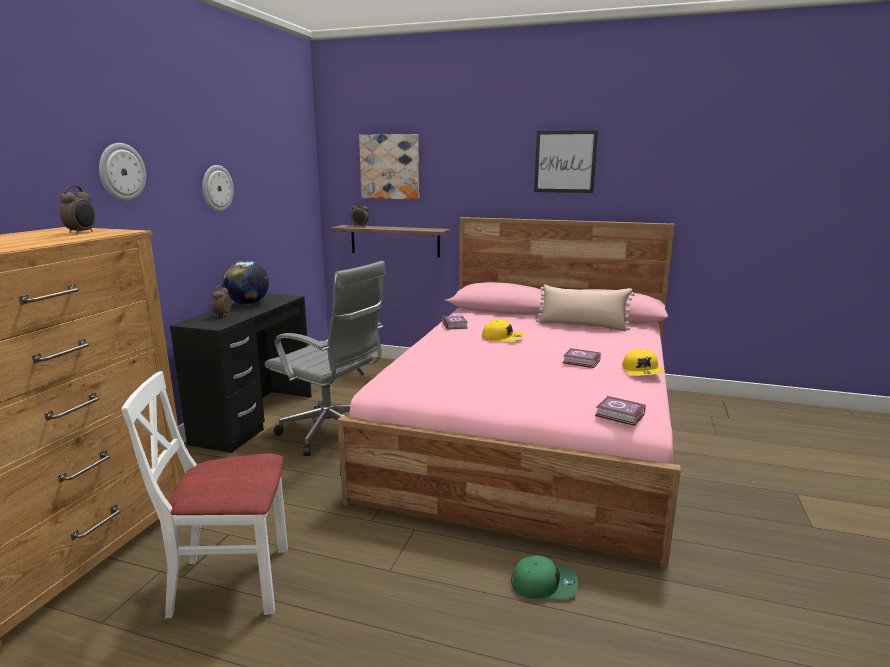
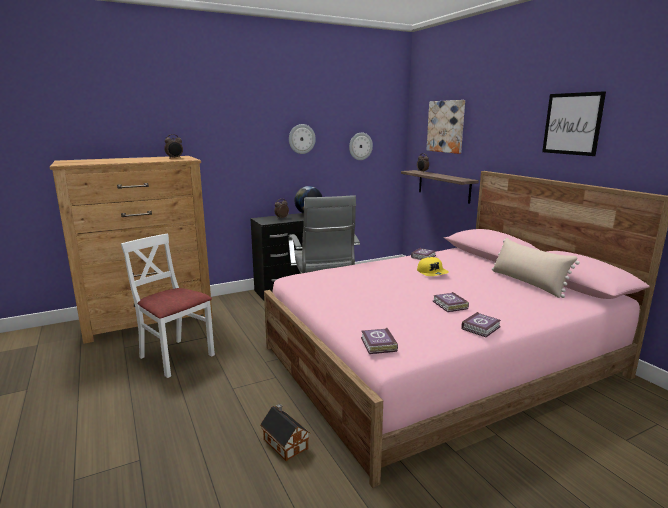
camera: 45 degrees right, 0 degrees up
wall clock [99,143,146,201] -> wall clock moved to [349,133,373,160]
green cap [511,555,578,600] -> toy house [260,404,310,461]
yellow cap [622,349,664,375] -> book [461,312,501,337]

